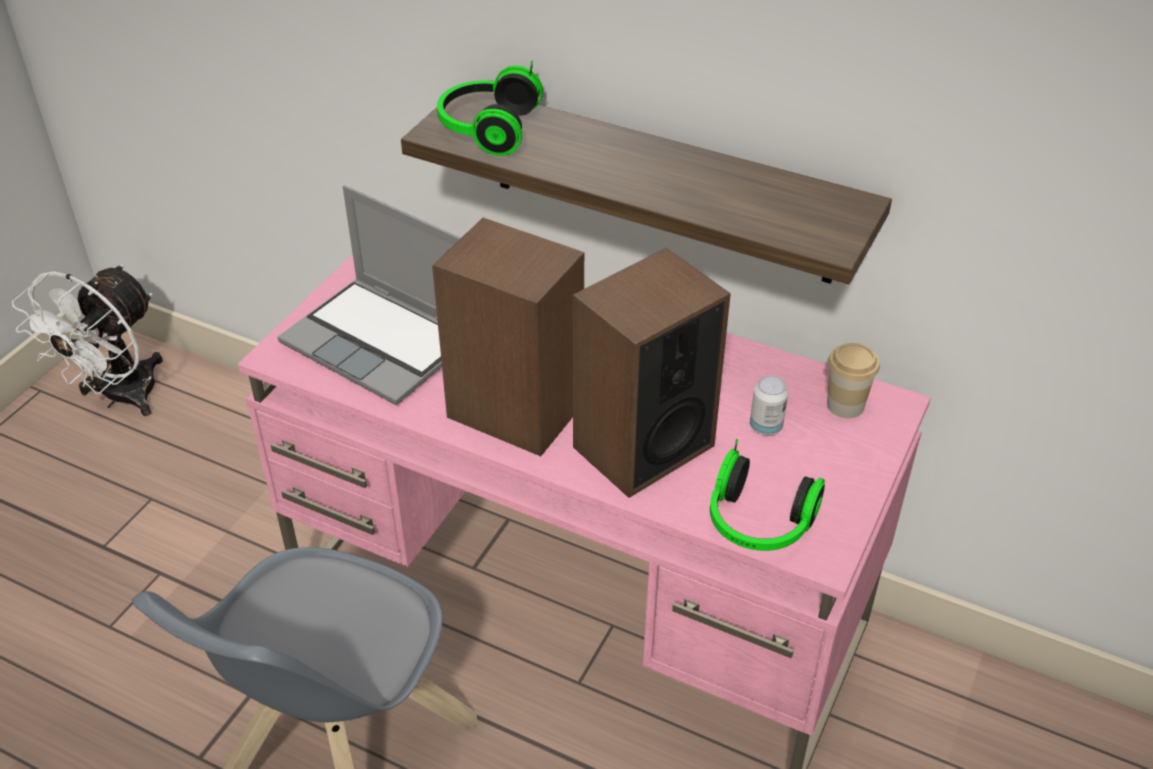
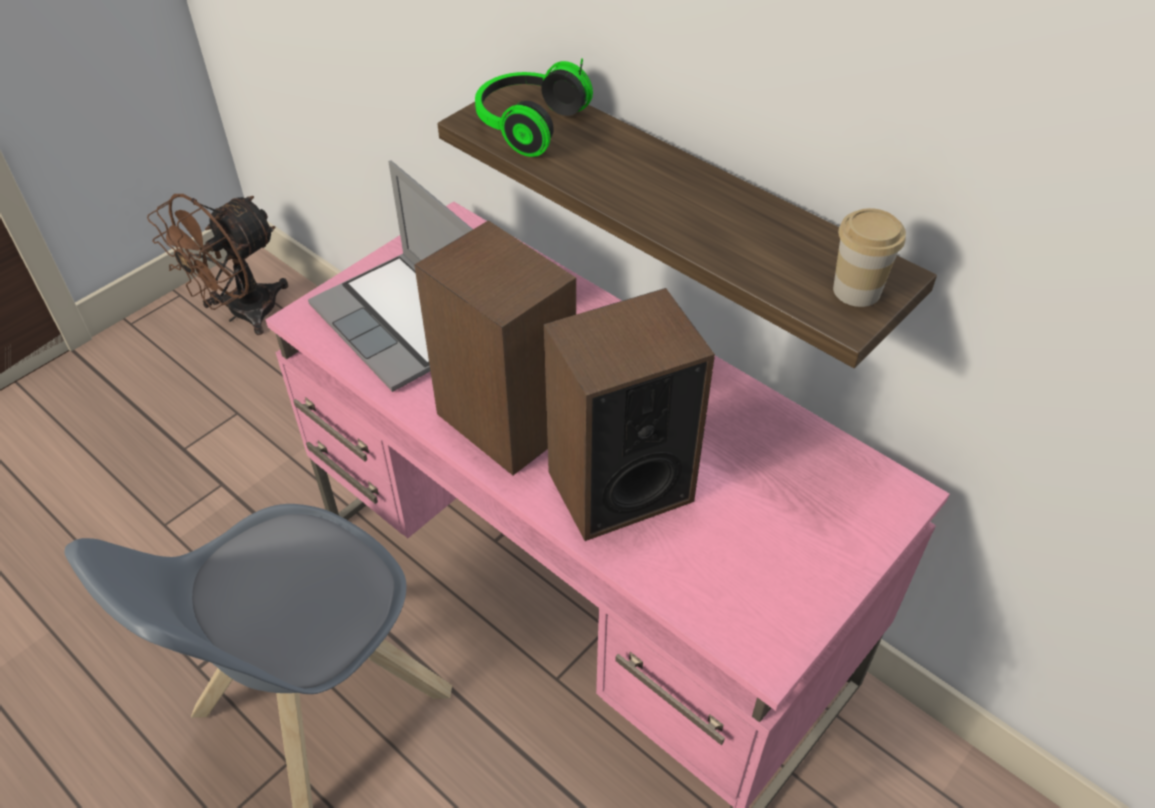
camera: 15 degrees right, 5 degrees up
white fan [12,264,163,416] -> brown fan [147,194,288,335]
headphones [710,439,825,551] -> none
can [750,375,788,435] -> none
cup [827,343,880,418] -> cup moved to [833,208,906,307]

